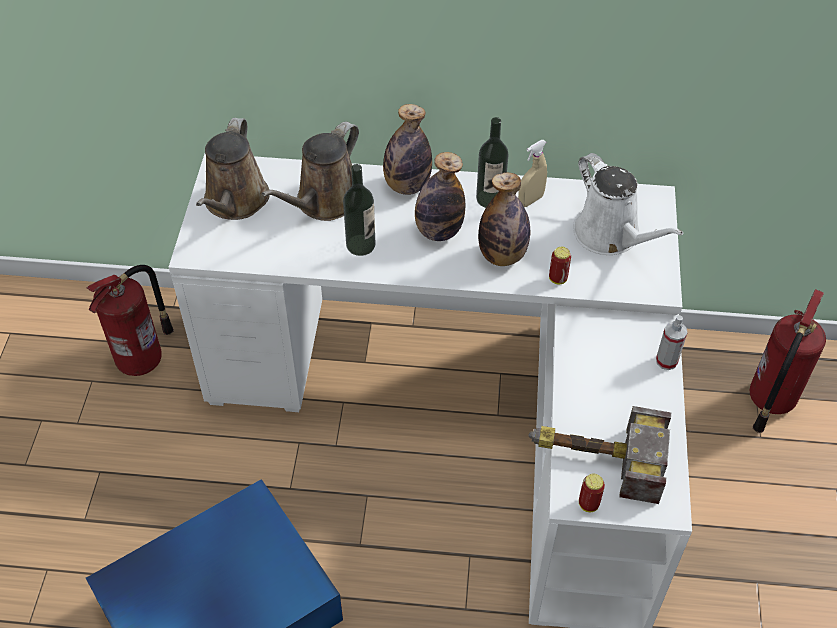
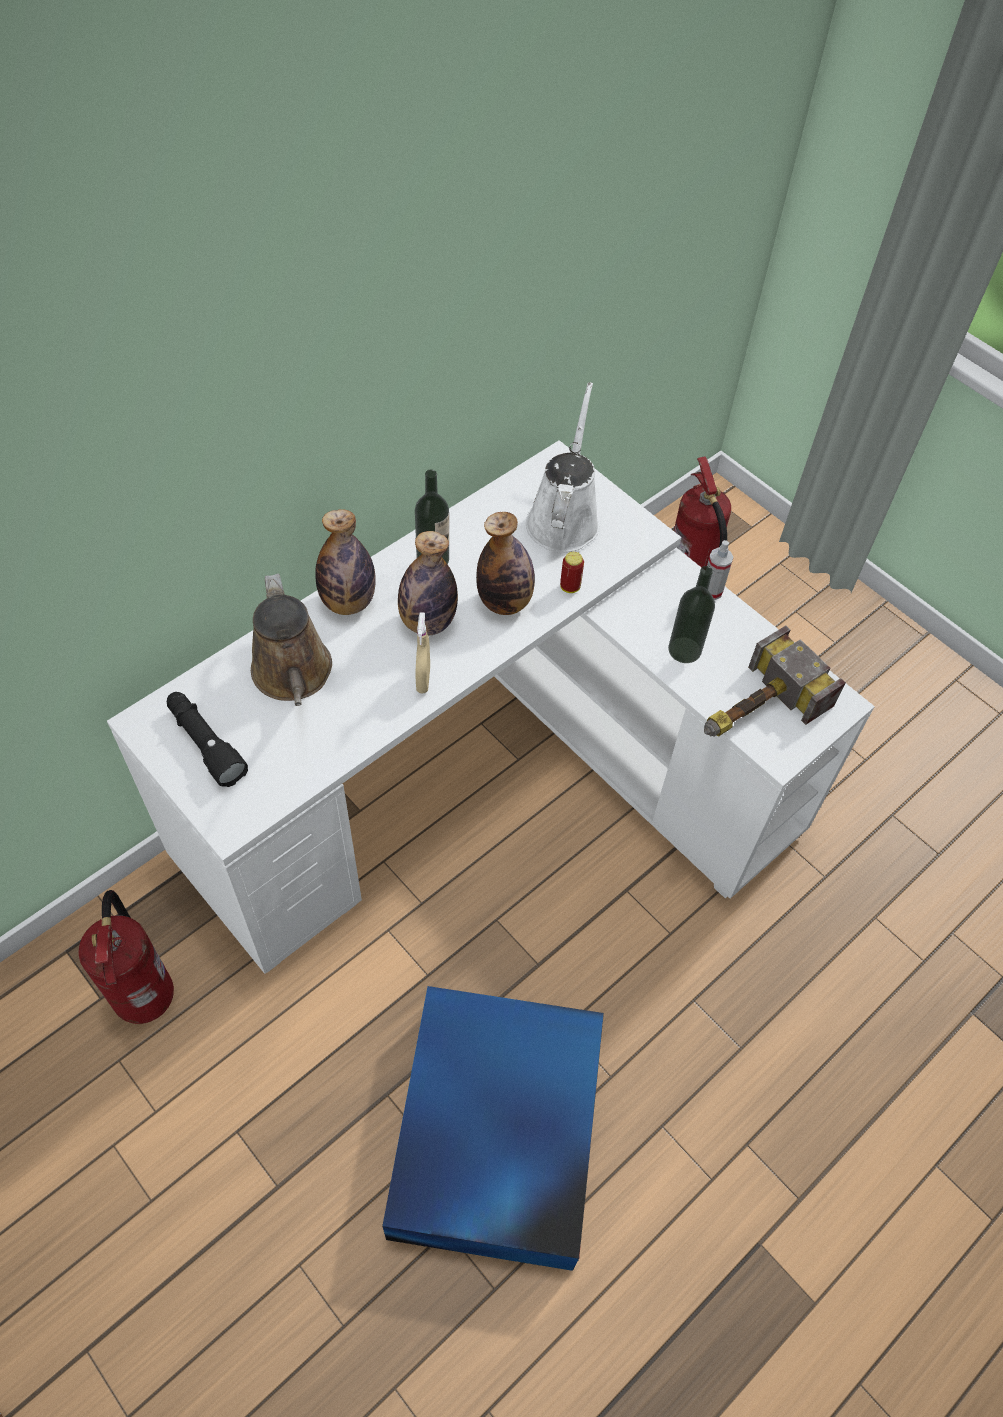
camera: 50 degrees left, 5 degrees up
brown watering can [196,118,270,220] -> black flashlight [167,692,248,787]
bottle [343,164,376,256] -> bottle moved to [668,566,715,663]
beige spray bottle [518,140,547,207] -> beige spray bottle moved to [416,612,430,694]
white watering can [573,153,683,255] -> white watering can turned 90 degrees counterclockwise [526,382,600,553]
can [579,474,605,512] -> none

